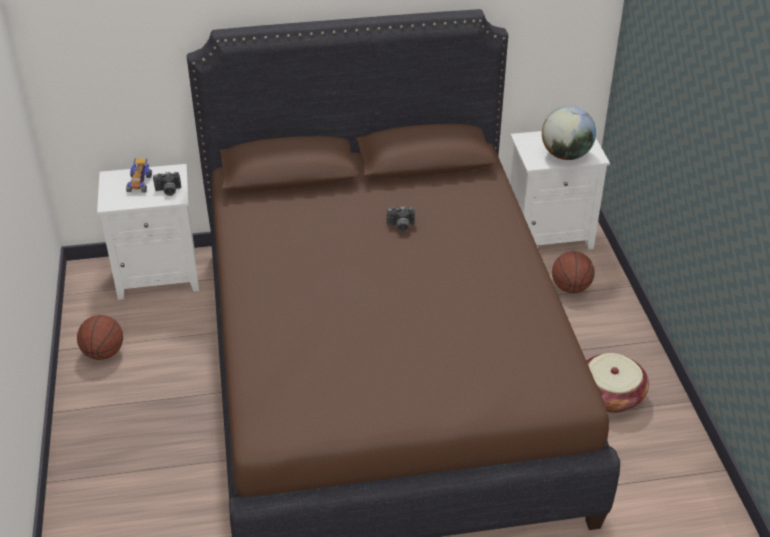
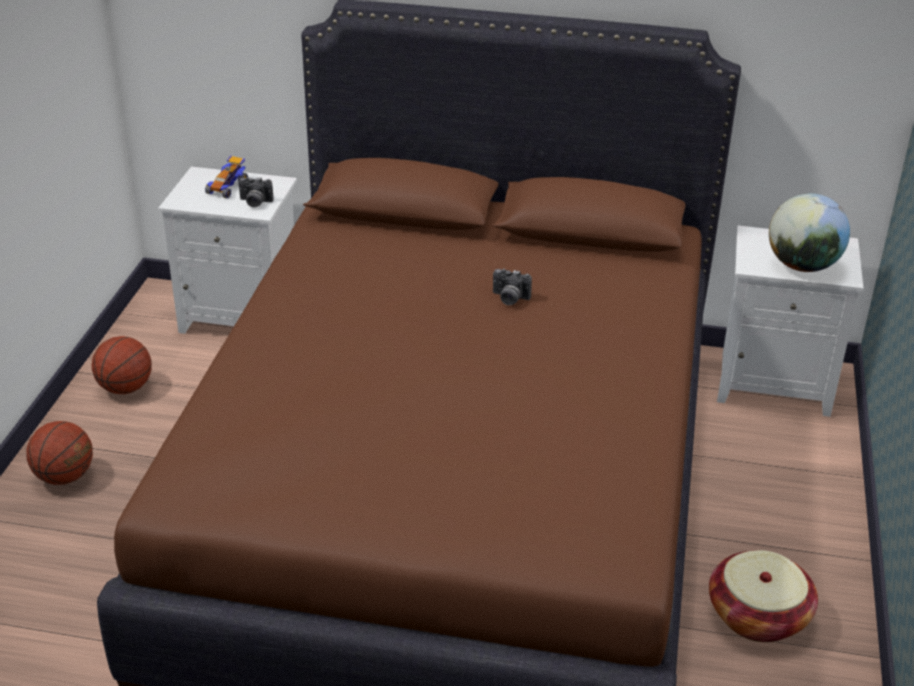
camera: 20 degrees right, 5 degrees down
basketball [552,251,594,293] -> basketball moved to [26,421,93,485]

